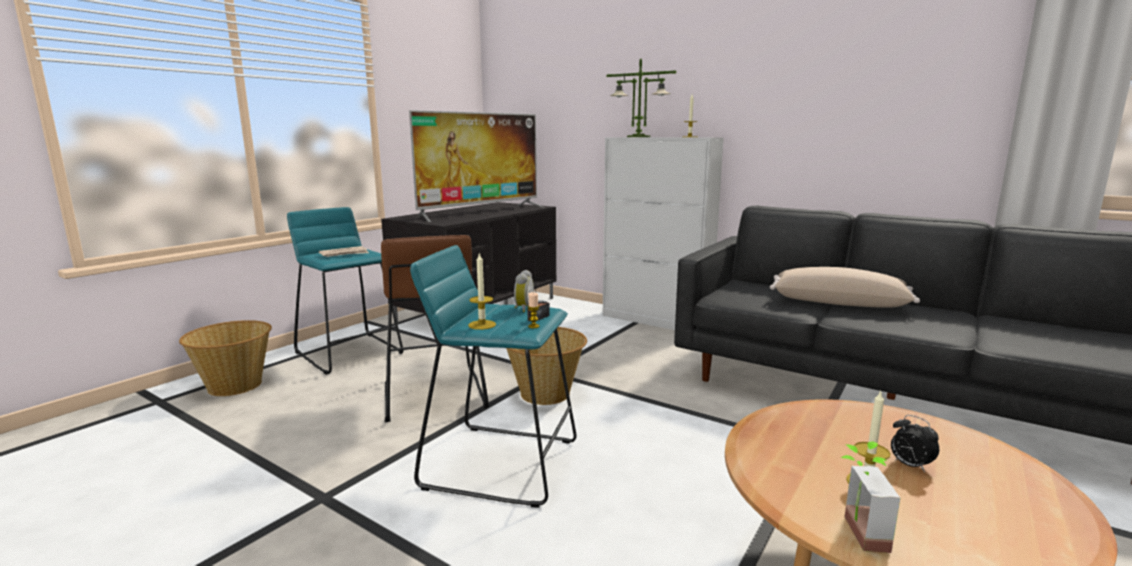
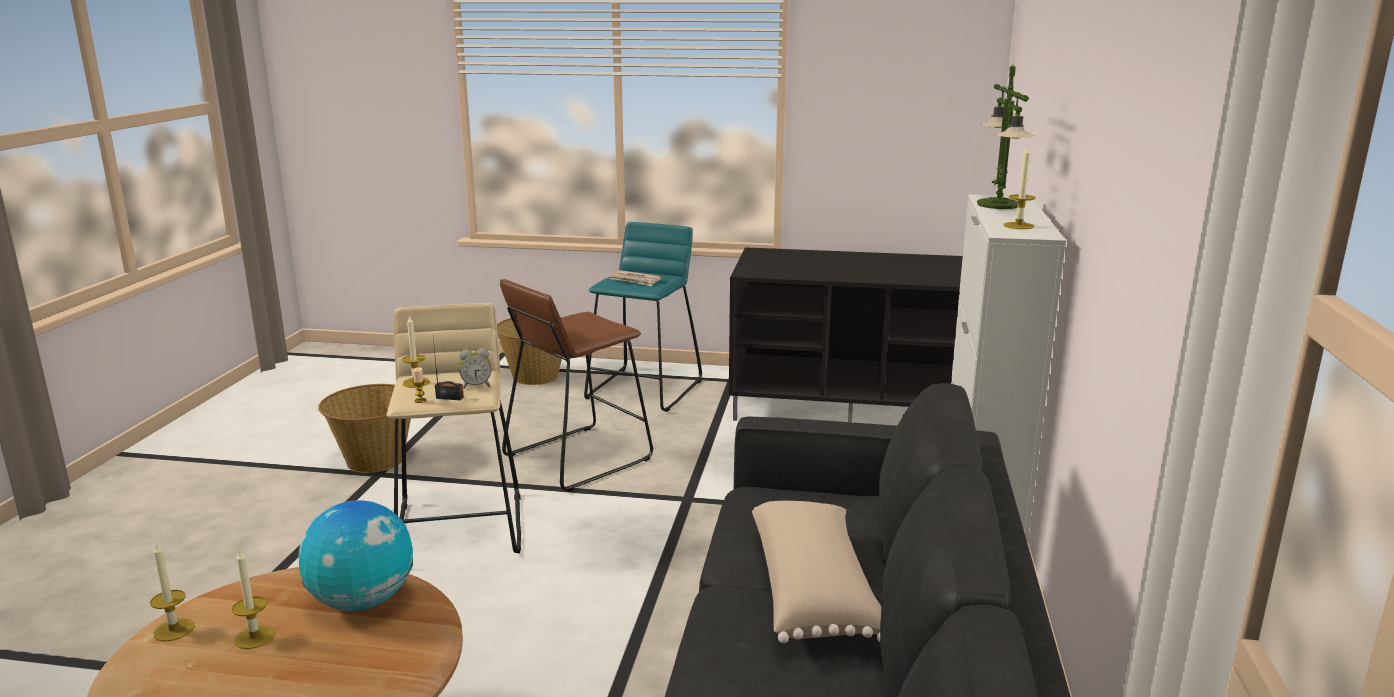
camera: 65 degrees right, 5 degrees up
television [409,110,545,222] -> none
turquoise stool [410,245,577,508] -> beige stool [387,303,521,553]
basket [506,327,587,405] -> basket moved to [318,384,411,473]
potted plant [841,441,900,553] -> candle [150,543,195,642]
alarm clock [891,415,939,473] -> none
none -> globe [298,500,413,611]

